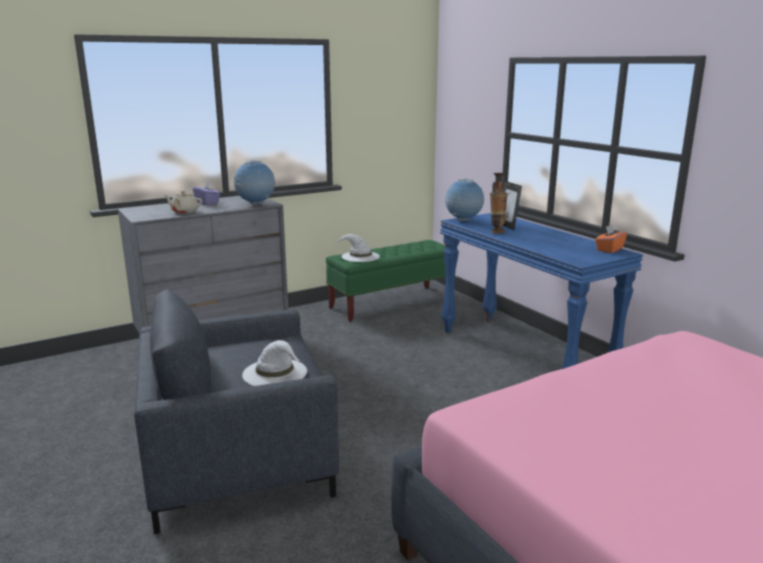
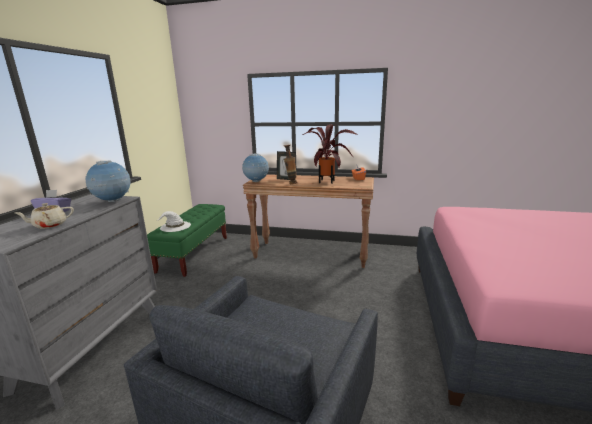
camera: 45 degrees left, 0 degrees up
white hat [242,340,307,386] -> none
blue console table [440,213,643,369] -> brown console table [243,174,374,268]
none -> potted plant [302,124,358,184]

